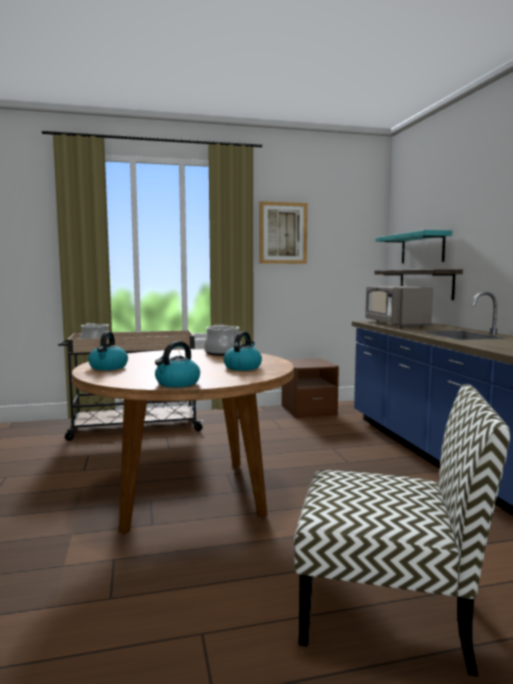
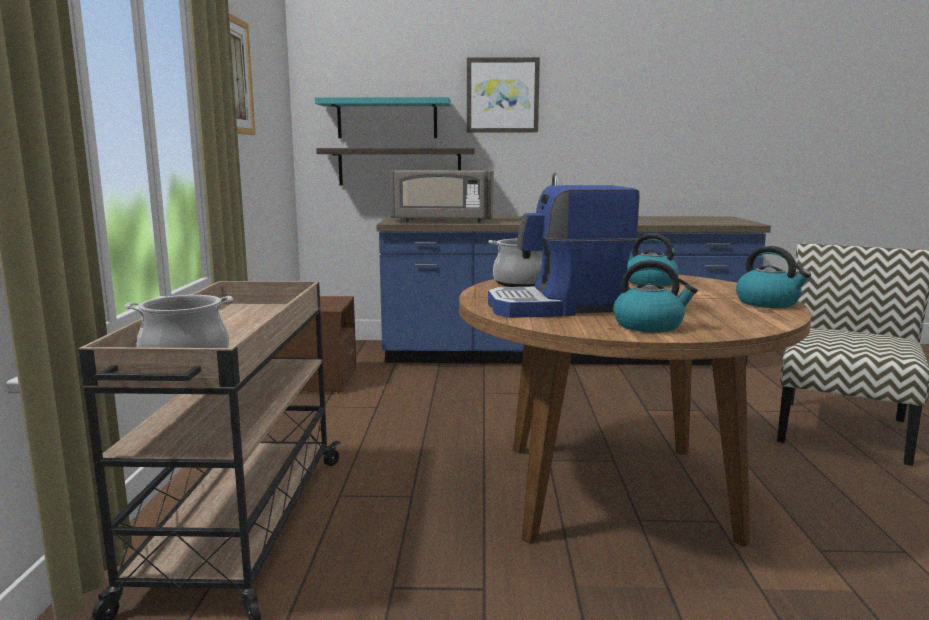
camera: 75 degrees left, 5 degrees up
none -> picture [467,57,540,132]
none -> coffee machine [488,185,640,318]

